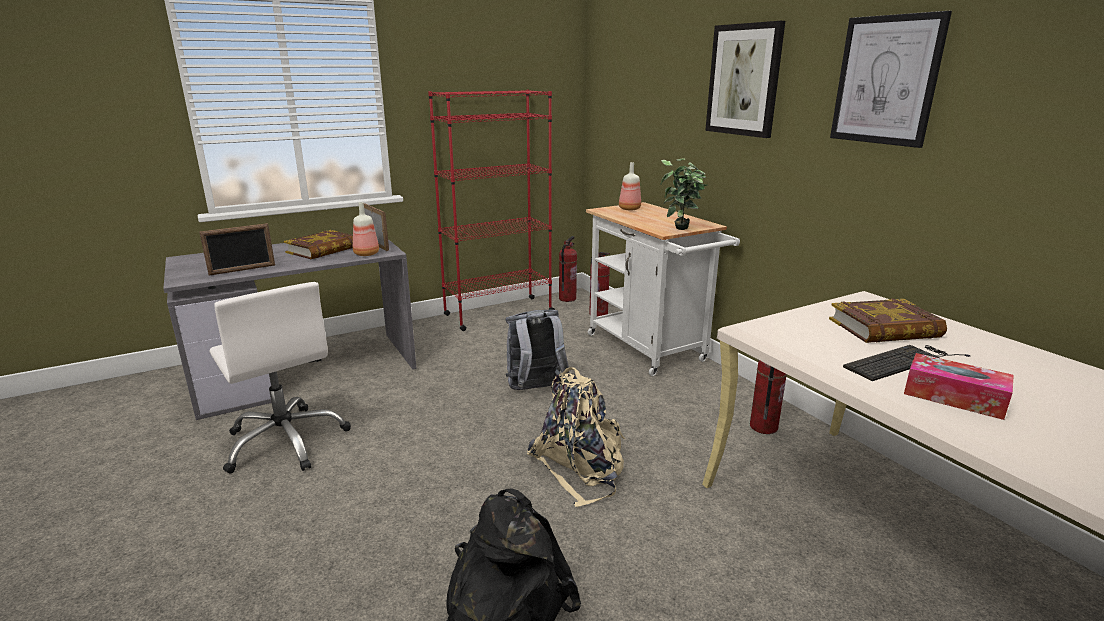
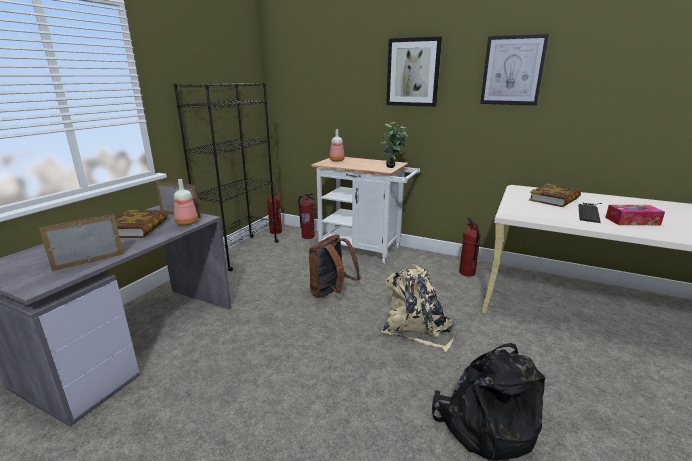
camera: 35 degrees left, 0 degrees up
picture frame [199,223,275,276] -> picture frame turned 150 degrees counterclockwise [39,214,123,271]
white office chair [209,282,351,474] -> none
red bookcase [428,89,555,331] -> black bookcase [174,82,279,271]
grey backpack [506,310,569,390] -> brown backpack [309,235,361,298]

